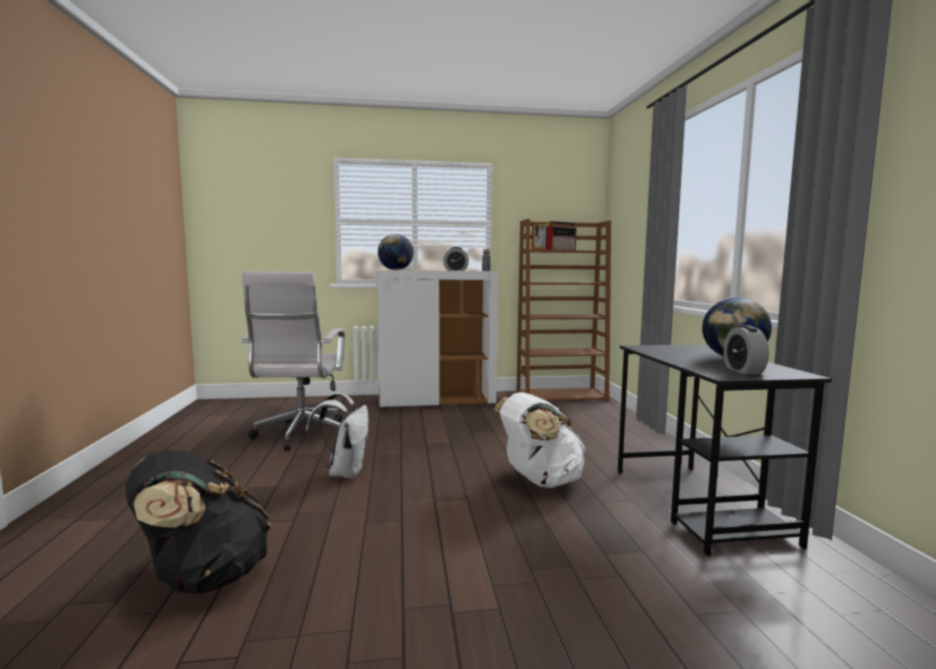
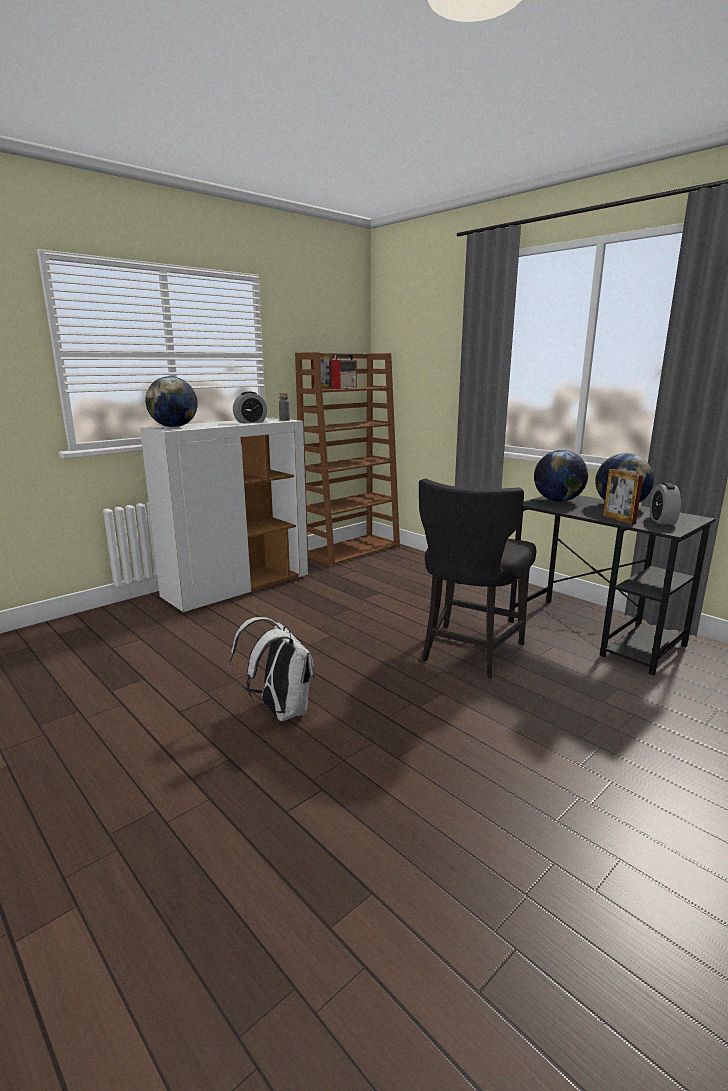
camera: 35 degrees left, 10 degrees up
black backpack [126,450,271,594] -> none
white office chair [240,271,345,451] -> none
white backpack [494,392,586,488] -> black chair [419,479,536,678]
alarm clock [723,325,769,374] -> alarm clock turned 45 degrees clockwise [650,483,681,525]
none -> globe [534,450,588,502]
none -> picture frame [603,469,643,525]

